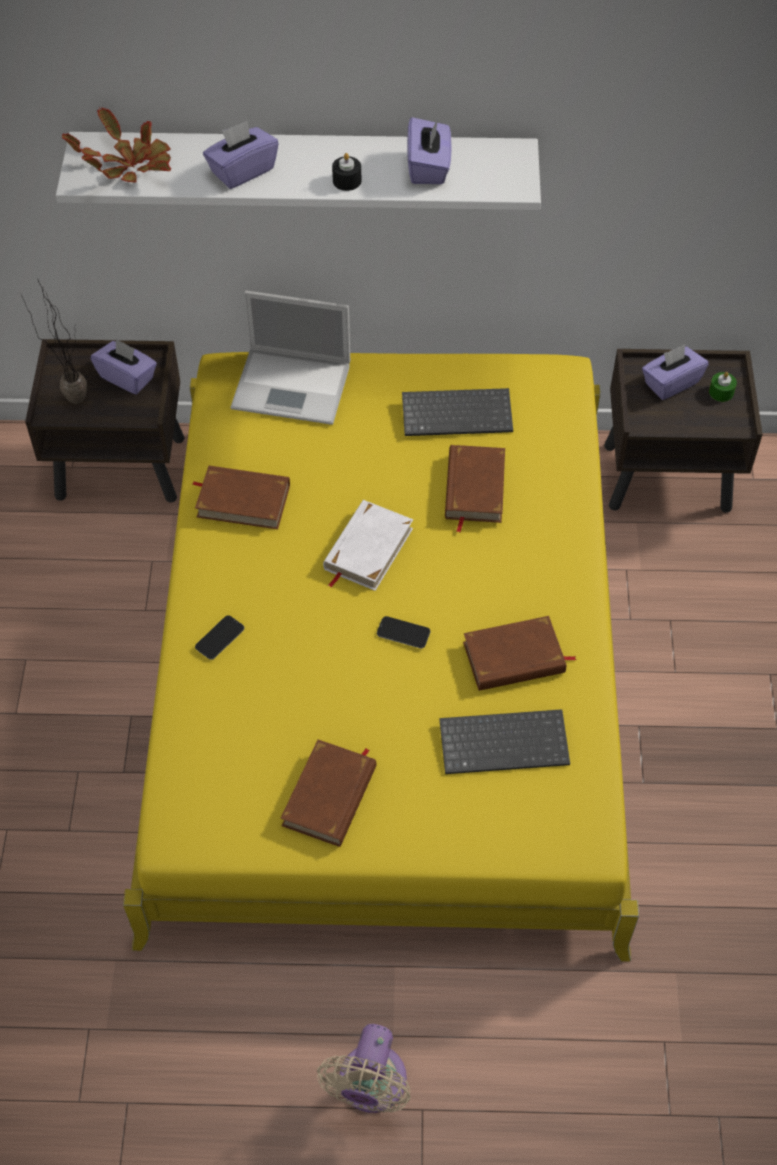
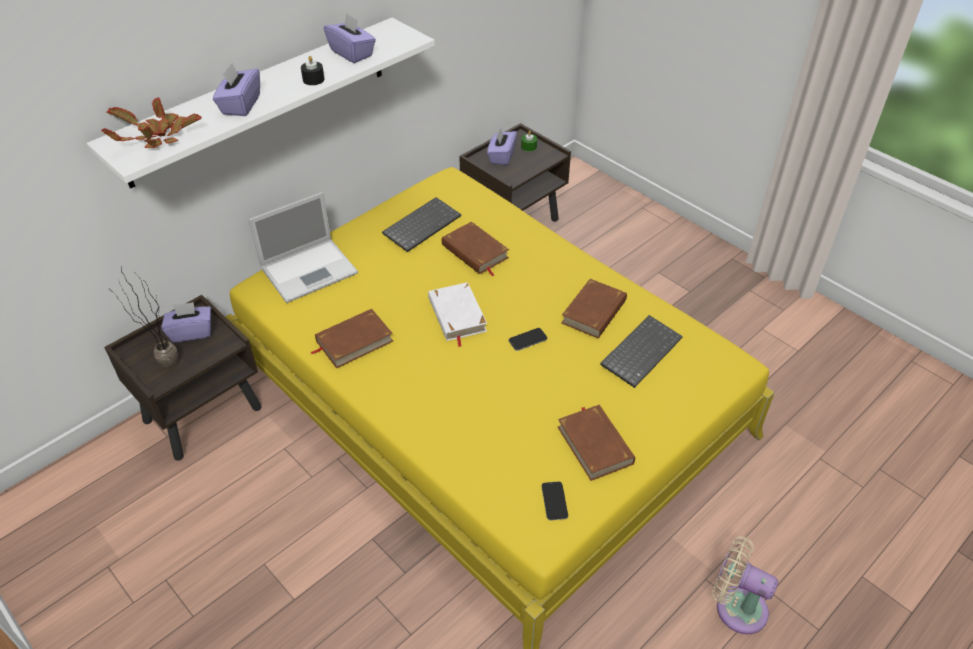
camera: 45 degrees left, 10 degrees down
phone [195,615,244,660] -> phone moved to [541,482,568,520]
beige fan [317,1024,411,1113] -> beige fan turned 150 degrees clockwise [712,536,778,634]

